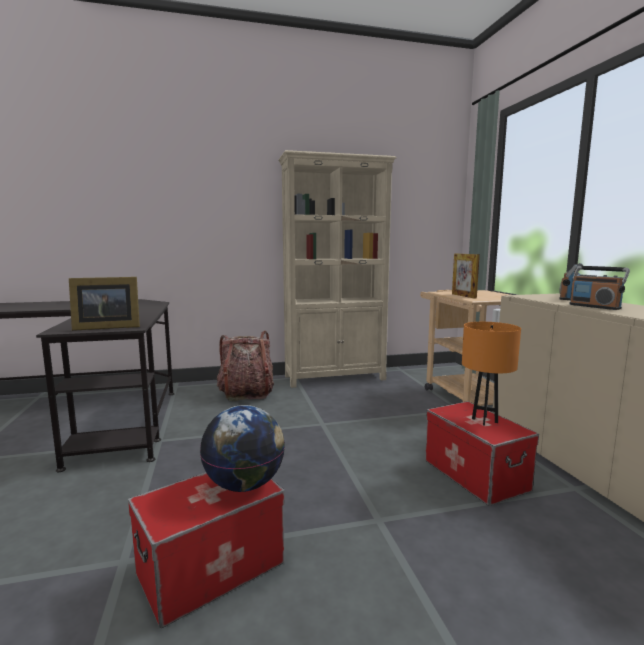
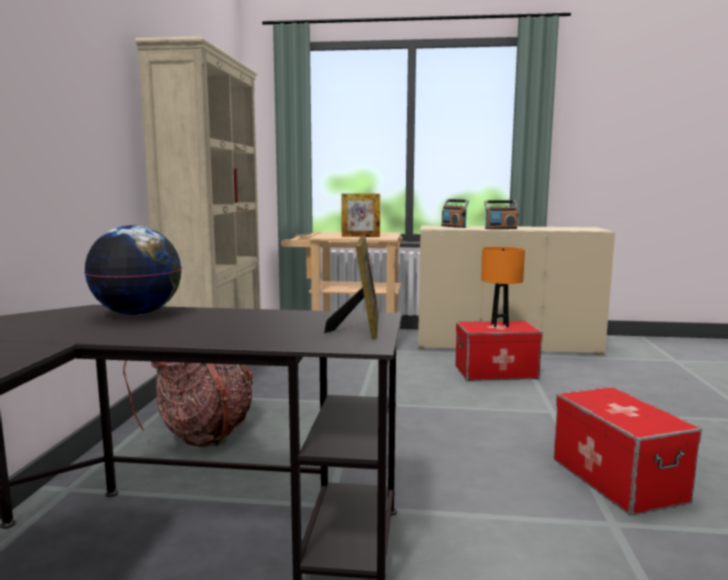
camera: 70 degrees left, 0 degrees up
globe [200,405,285,492] -> globe moved to [84,225,182,315]

